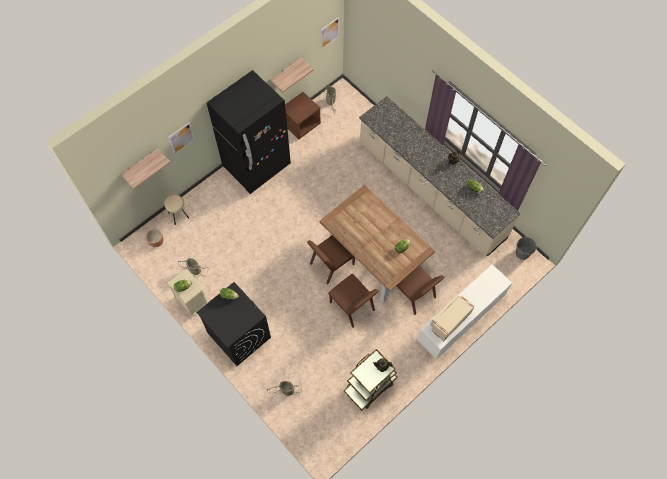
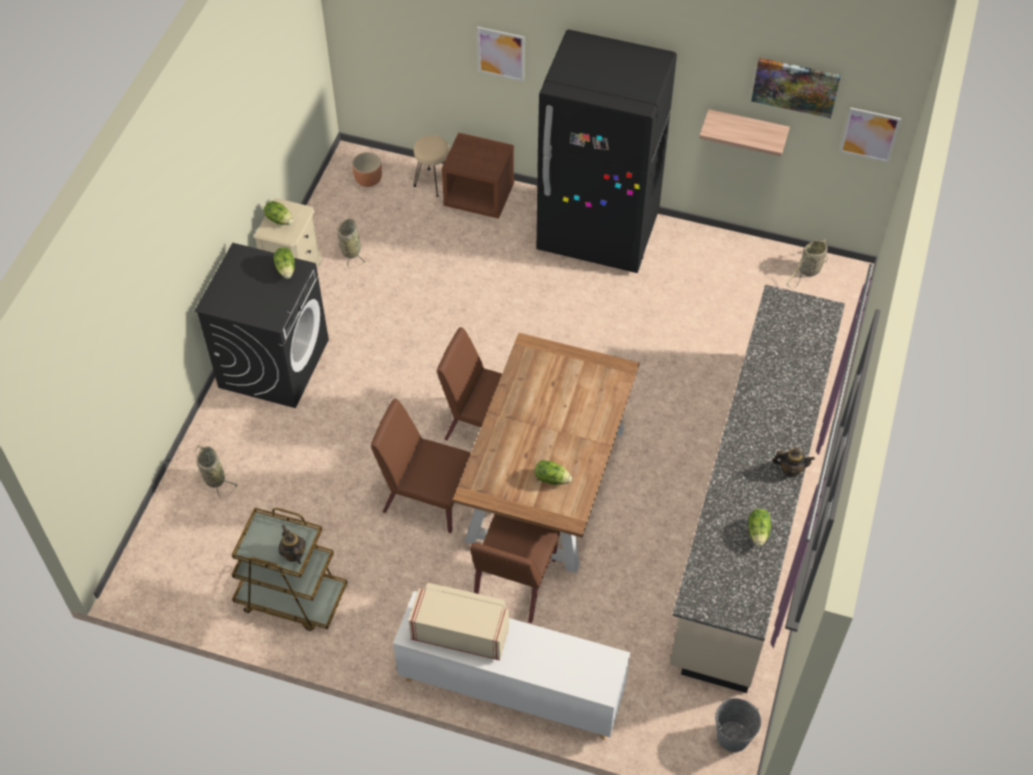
camera: 60 degrees right, 10 degrees down
shelf [121,148,171,189] -> none
brown nightstand [285,92,321,139] -> brown nightstand moved to [442,133,514,219]
brown chair [328,274,379,328] -> brown chair turned 90 degrees clockwise [371,399,471,533]
none -> picture [751,58,841,118]

